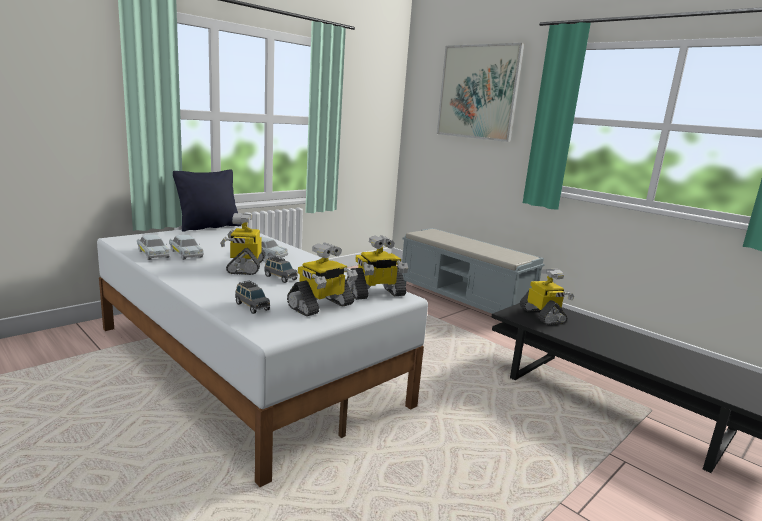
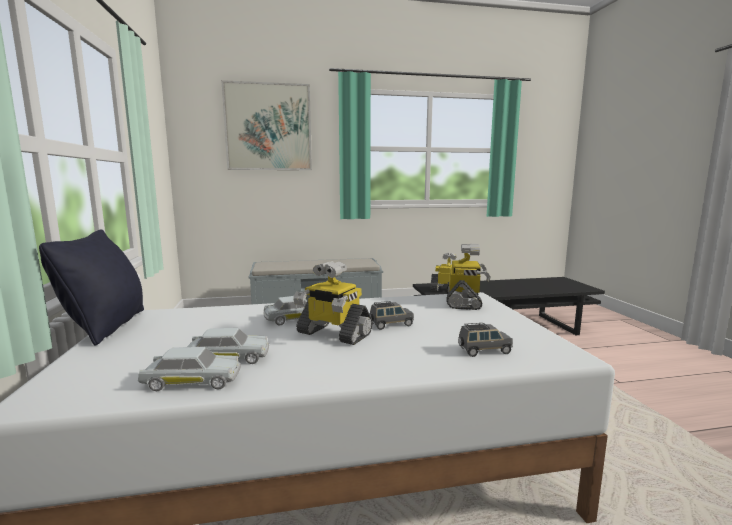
camera: 55 degrees left, 5 degrees down
toy robot [287,242,358,316] -> none

